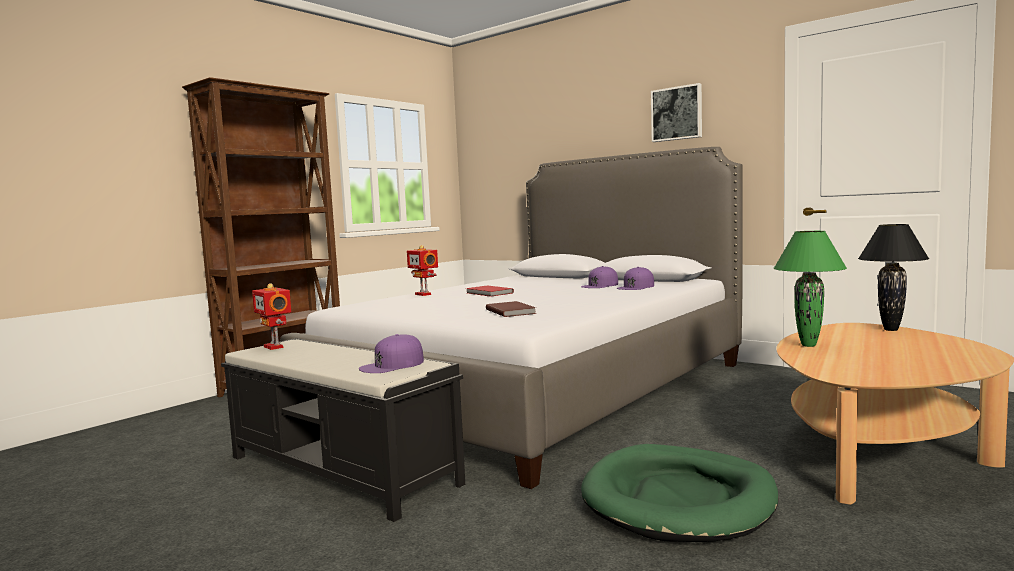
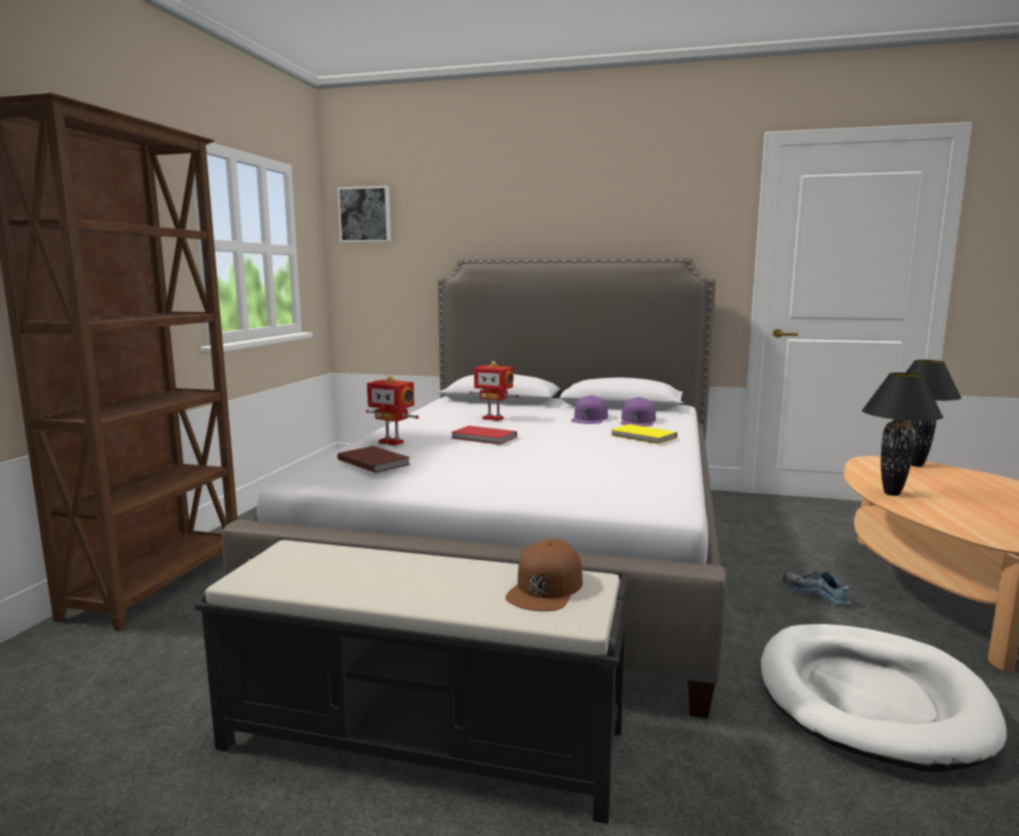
camera: 25 degrees left, 5 degrees up
toy robot [252,283,291,350] -> toy robot moved to [470,361,519,421]
purple cap [359,334,424,373] -> brown cap [505,539,583,611]
brown book [486,301,536,317] -> brown book moved to [337,446,411,473]
green dog bed [581,444,779,542] -> white dog bed [761,624,1007,772]
picture [651,83,702,142] -> picture moved to [337,186,391,243]
green table lamp [774,231,847,347] -> black table lamp [862,372,943,496]
none -> yellow book [611,424,677,444]
none -> shoe [783,570,851,607]

